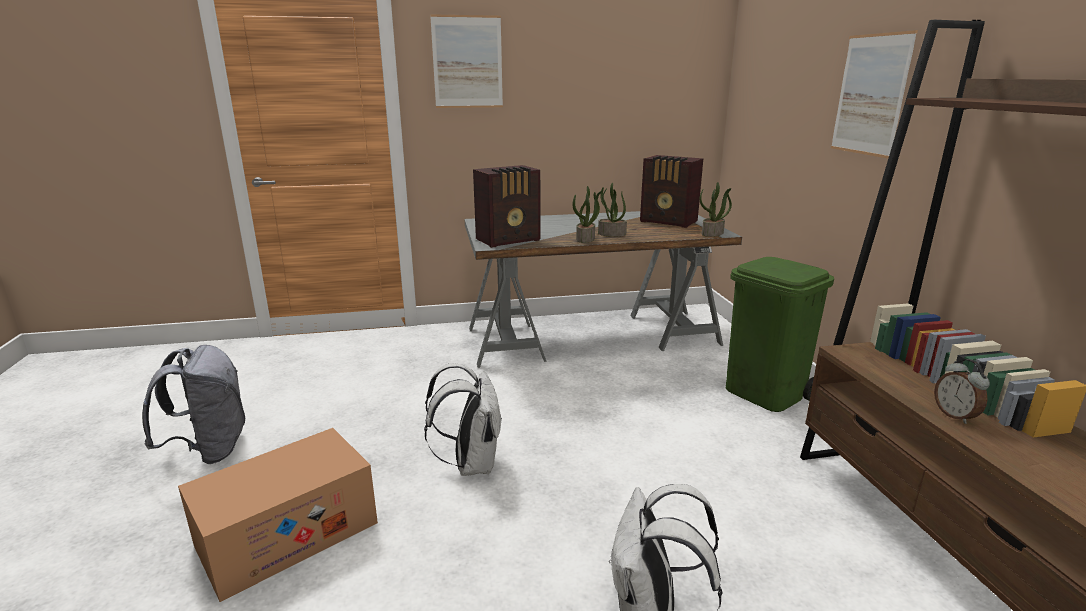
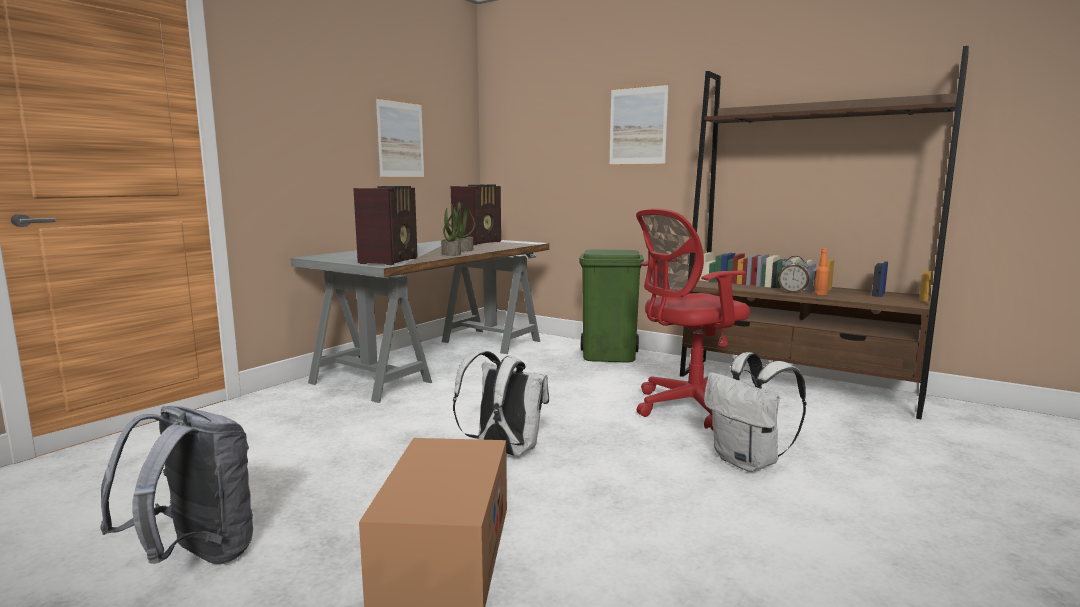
camera: 45 degrees left, 10 degrees down
picture [430,14,503,108] -> picture moved to [376,97,425,179]
radio [640,155,703,228] -> radio turned 45 degrees counterclockwise [451,185,501,245]
potted plant [700,182,732,237] -> none
none -> red office chair [636,208,750,430]
none -> orange bottle [814,248,829,296]

